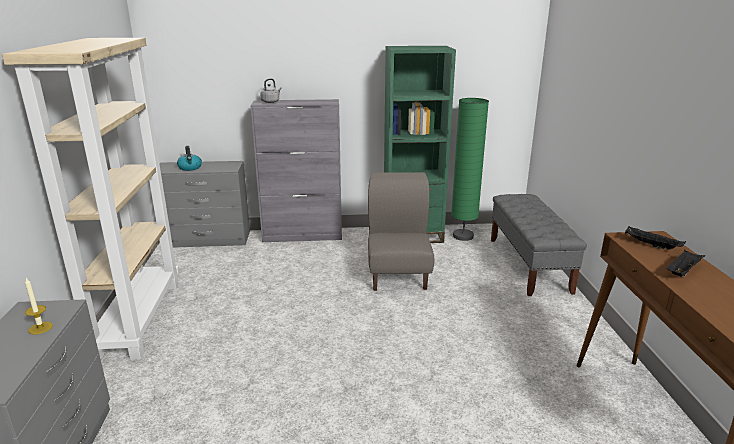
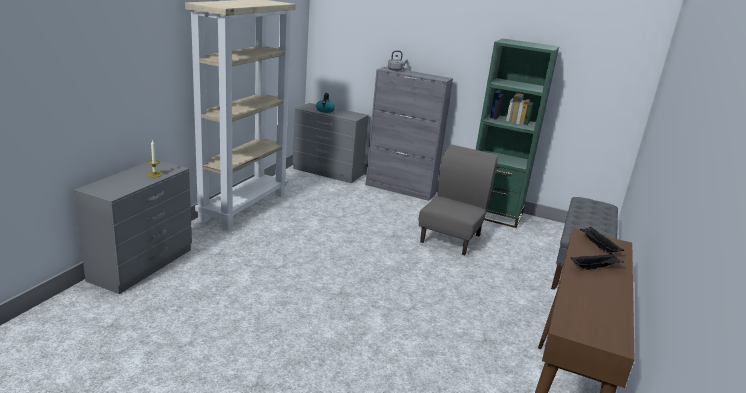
camera: 25 degrees right, 0 degrees up
green floor lamp [451,98,489,241] -> none

